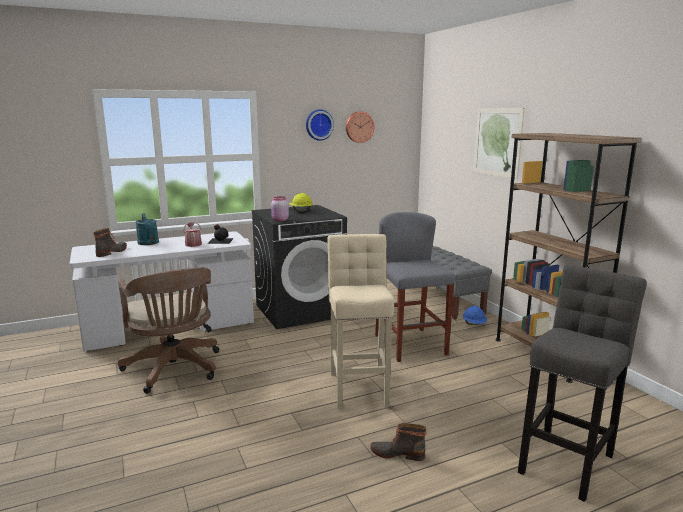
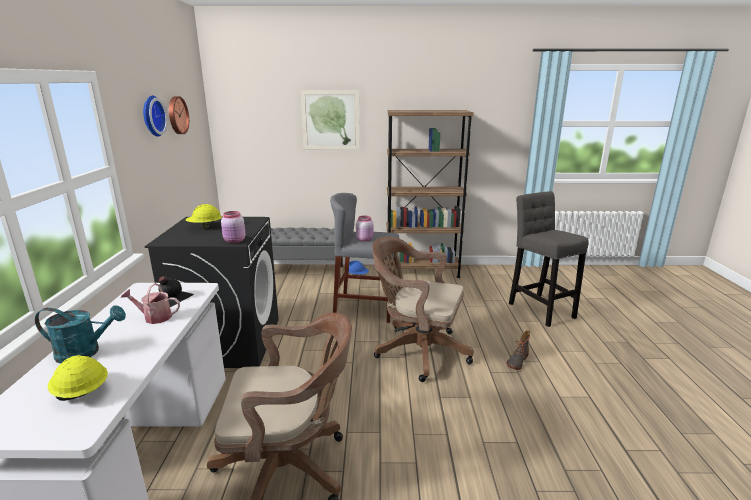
camera: 65 degrees left, 5 degrees up
boot [93,228,127,257] -> yellow hard hat [48,355,108,401]
beige stool [327,234,394,410] -> brown office chair [372,237,474,382]
none -> pink jar [356,216,373,242]

